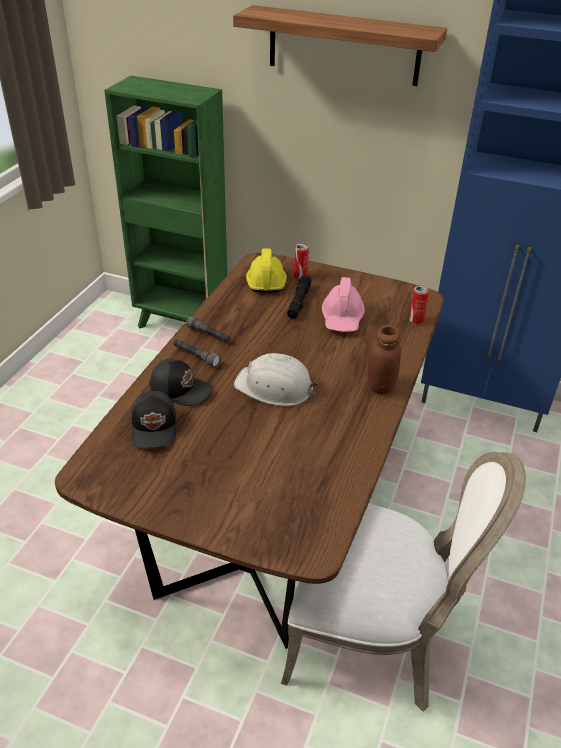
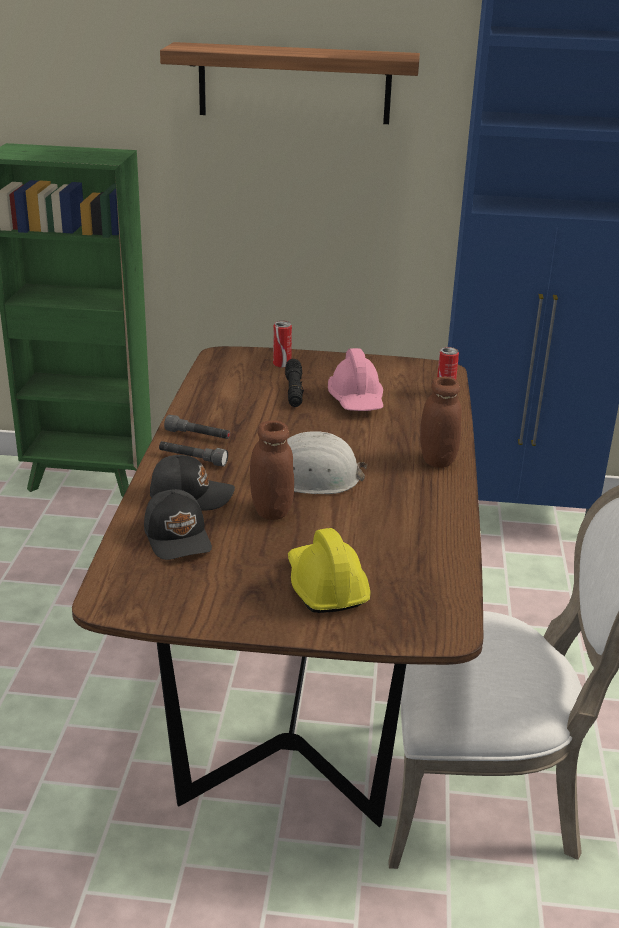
camera: 15 degrees left, 10 degrees down
yellow hard hat [246,248,287,293] -> yellow hard hat moved to [288,528,371,613]
none -> brown jar [250,420,294,520]

